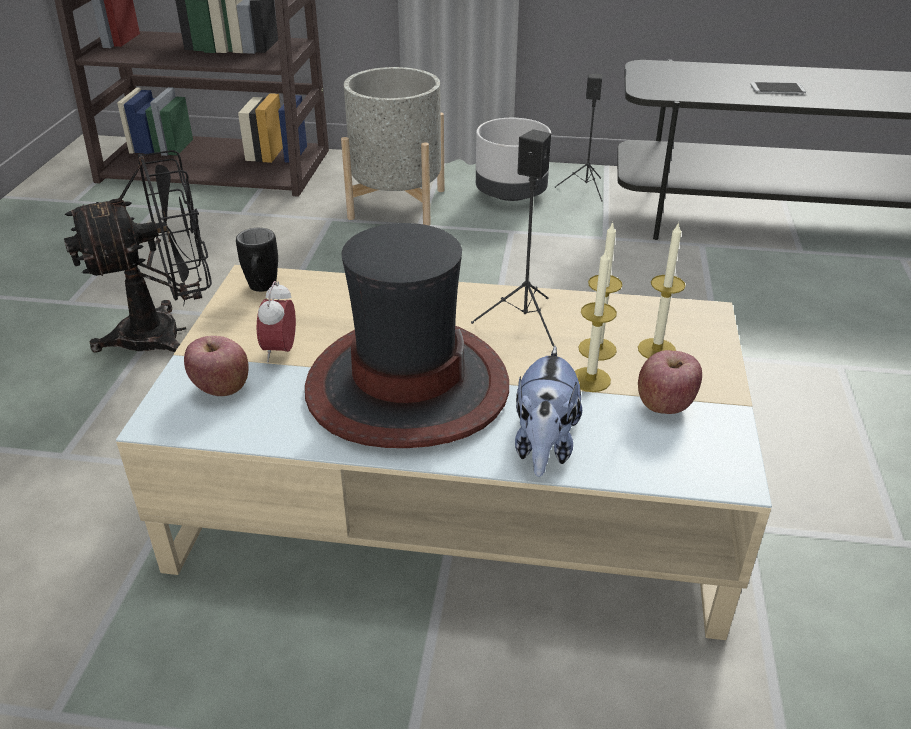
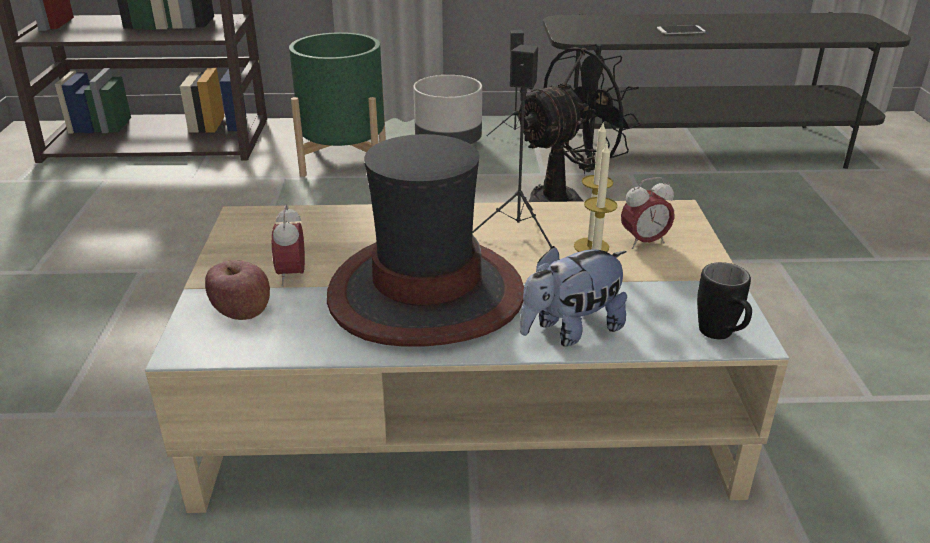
camera: 10 degrees left, 5 degrees down
black fan [64,150,212,353] -> black fan moved to [513,44,641,202]
black mug [236,228,278,292] -> black mug moved to [697,262,752,339]
grey planter [341,67,444,226] -> green planter [289,32,386,177]
plush toy [515,346,582,477] -> plush toy turned 60 degrees clockwise [520,246,627,346]
candle [638,222,686,359] -> alarm clock [621,177,675,249]
apple [638,350,702,414] -> none

